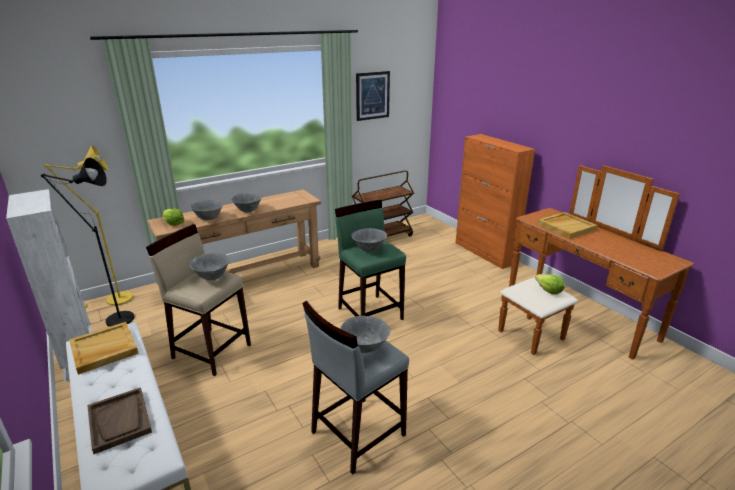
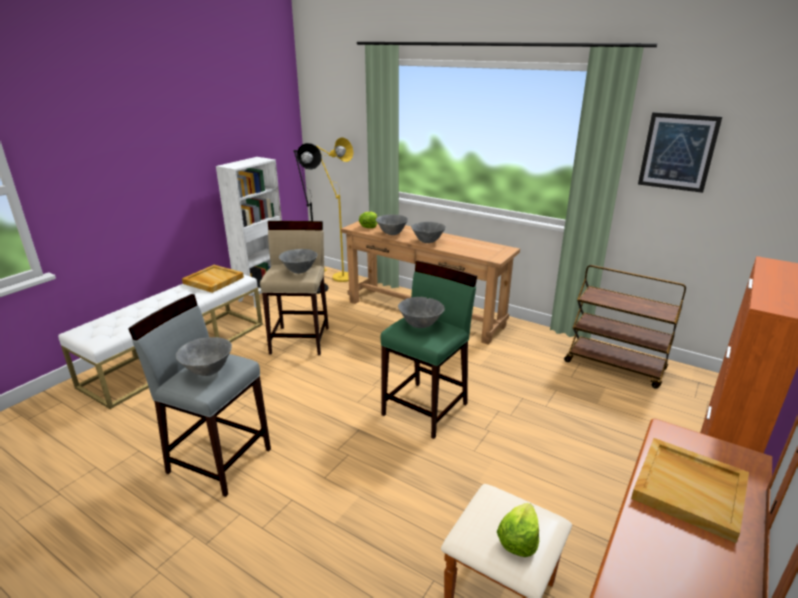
camera: 65 degrees right, 0 degrees up
brown tray [87,387,152,454] -> none

